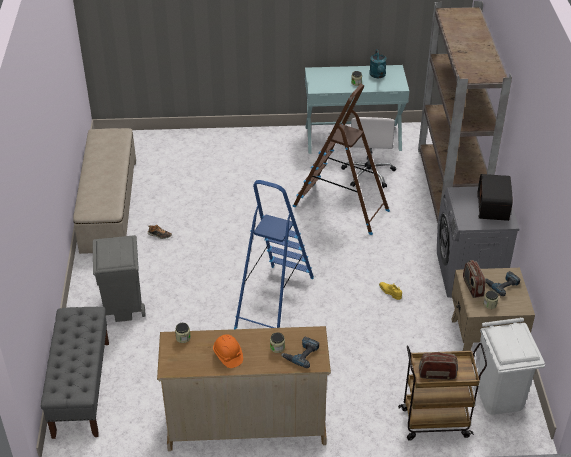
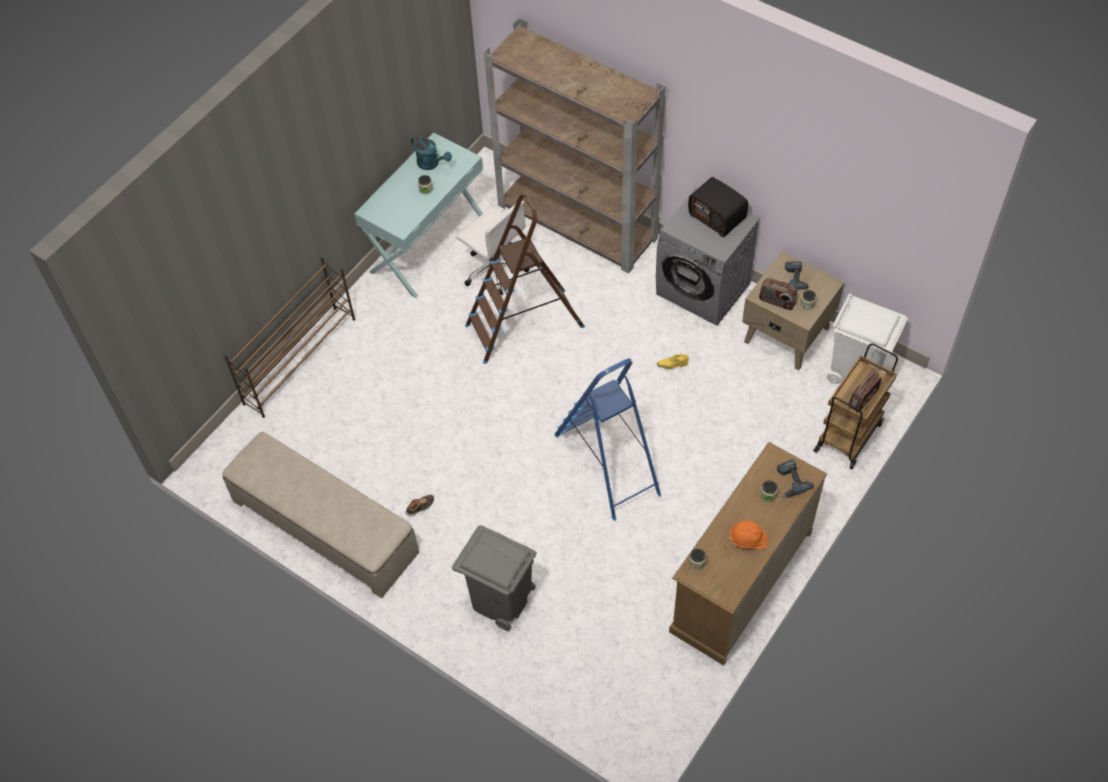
camera: 50 degrees left, 15 degrees up
grey bench [41,307,109,439] -> none
none -> brown shoe rack [225,258,355,418]

